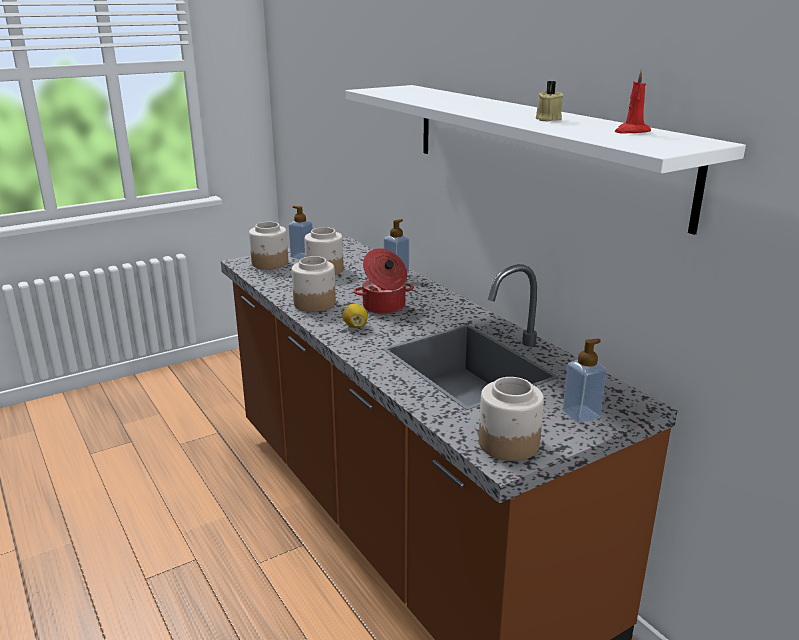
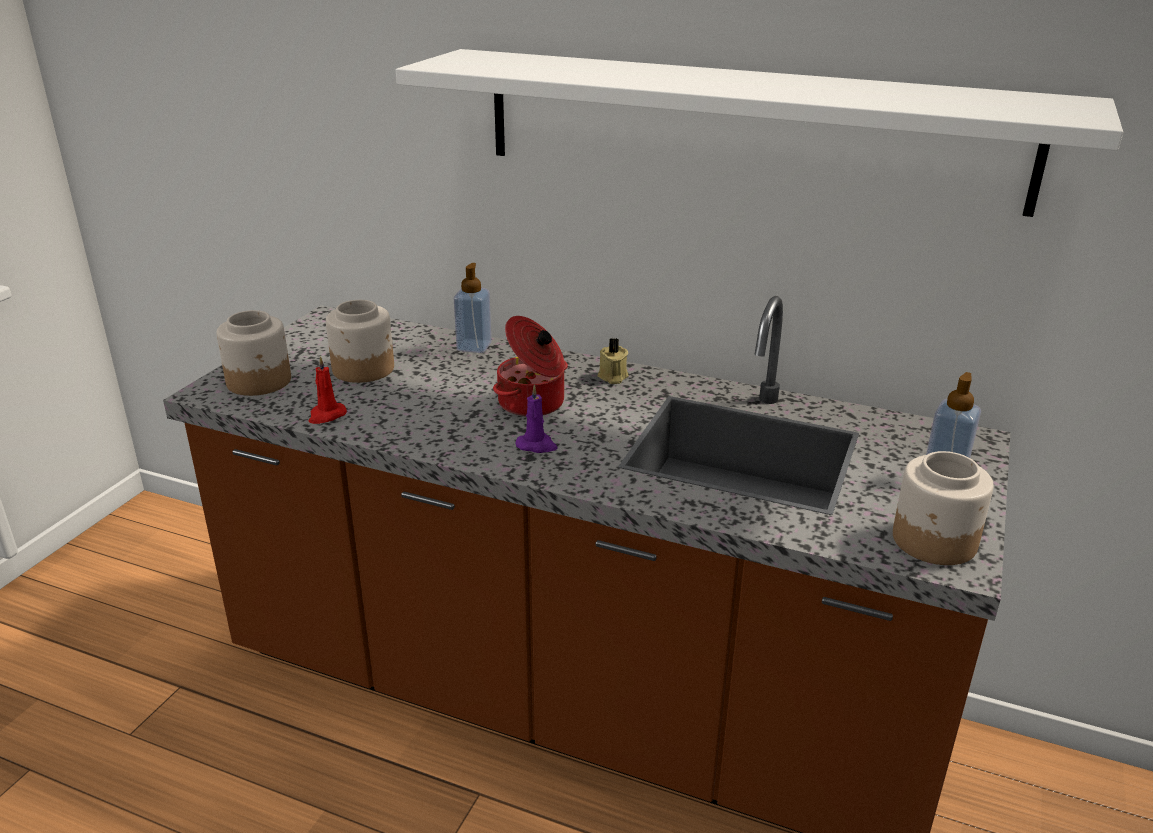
camera: 35 degrees left, 5 degrees up
soap dispenser [289,206,313,259] -> none
jar [292,256,336,312] -> none
lemon [343,304,368,328] -> purple candle [516,384,558,453]
beige candle [535,81,564,122] -> beige candle moved to [597,338,629,384]
red candle [614,70,651,134] -> red candle moved to [309,356,347,424]

